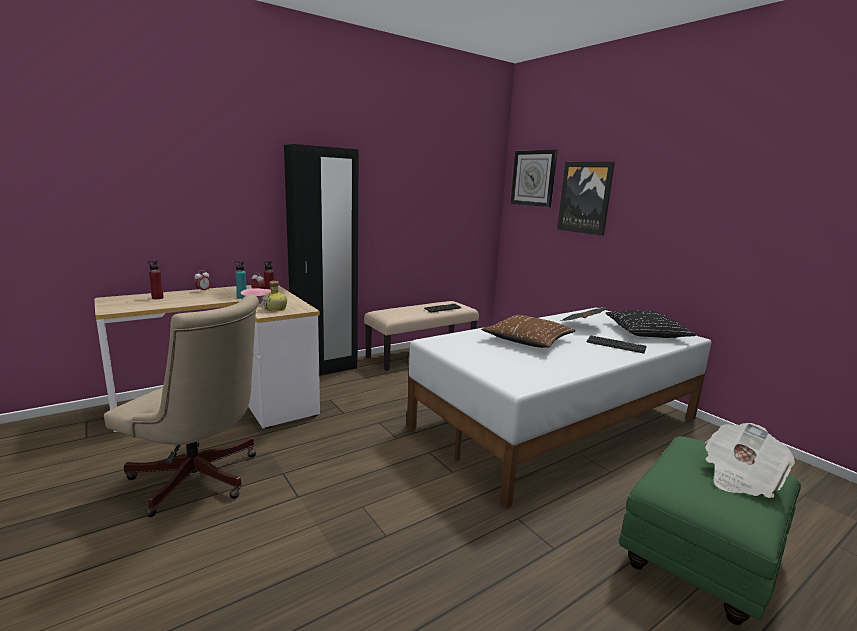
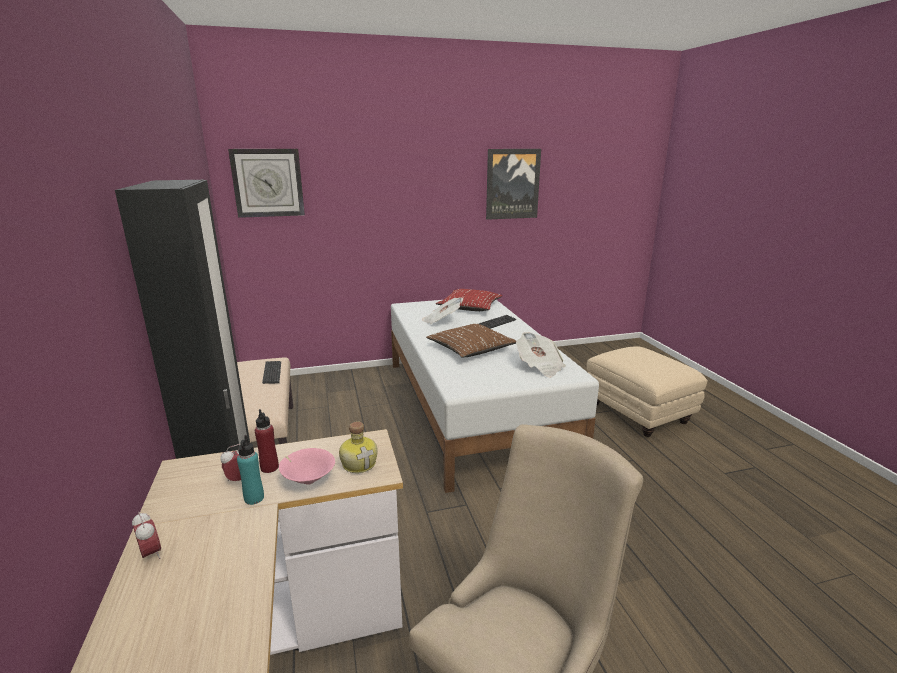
camera: 70 degrees left, 5 degrees up
red bottle [148,260,164,299] -> none
picture [557,162,615,236] -> picture moved to [486,149,541,220]
black pillow [606,310,696,338] -> red pillow [436,289,502,311]
green ottoman [619,436,801,625] -> beige ottoman [587,346,708,437]
newspaper [705,423,795,498] -> newspaper moved to [516,332,566,378]

